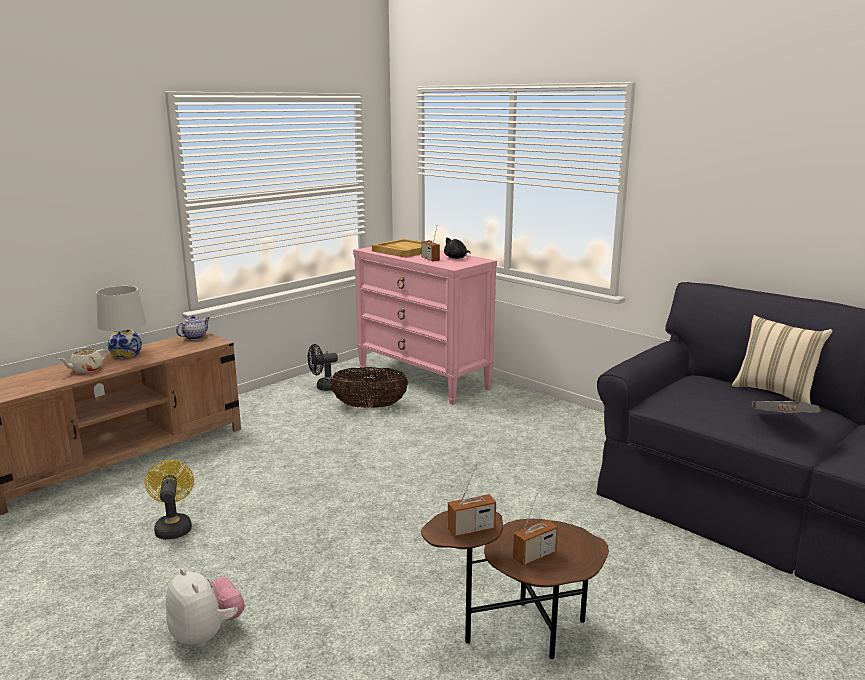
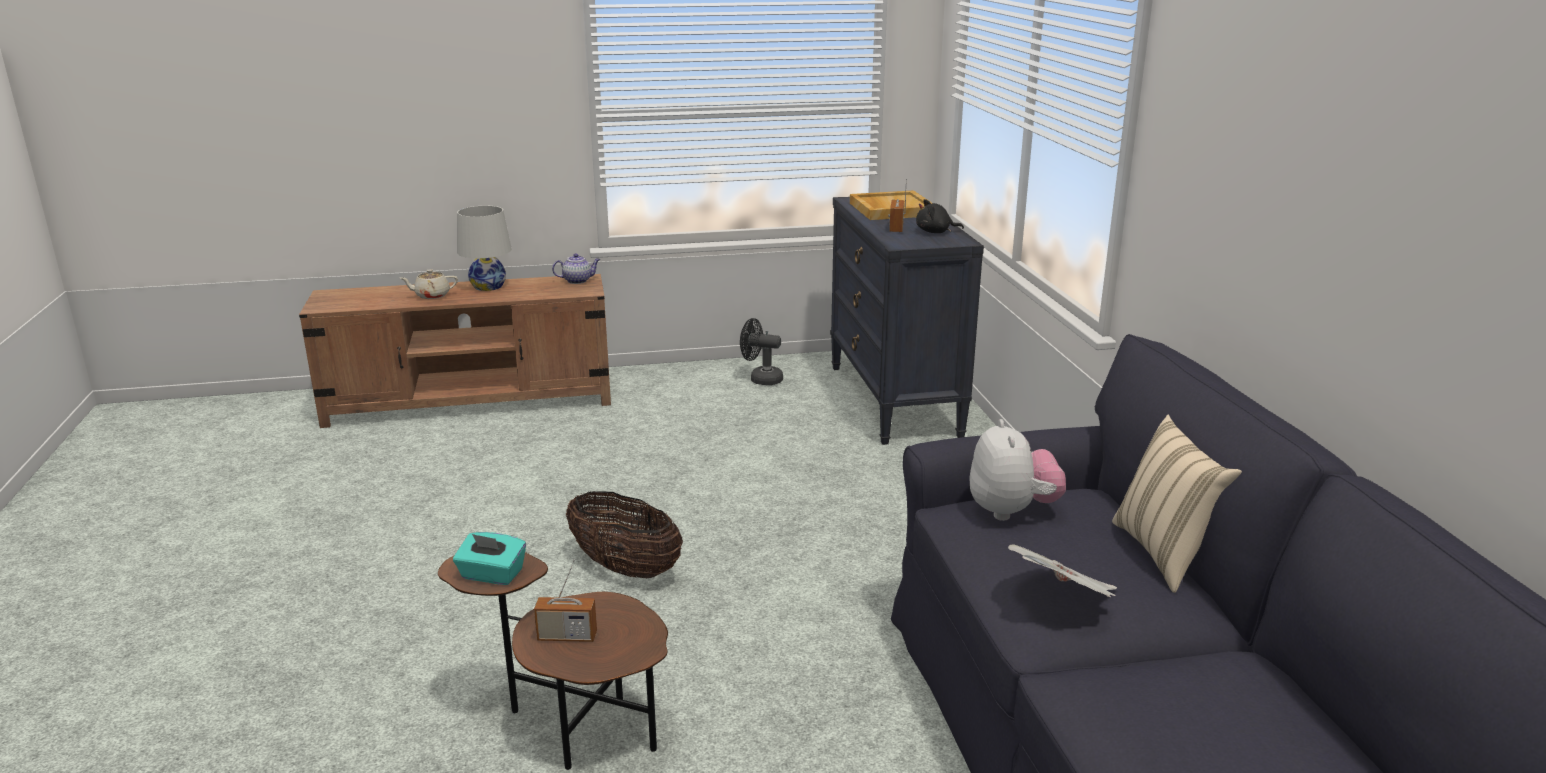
camera: 35 degrees right, 5 degrees up
yellow fan [145,460,194,540] -> none
plush toy [166,568,245,648] -> plush toy moved to [970,419,1066,521]
basket [330,367,408,408] -> basket moved to [566,491,683,578]
pink dresser [353,247,497,405] -> black dresser [830,197,984,445]
radio [448,464,496,537] -> turquoise tissue box [453,532,526,585]

